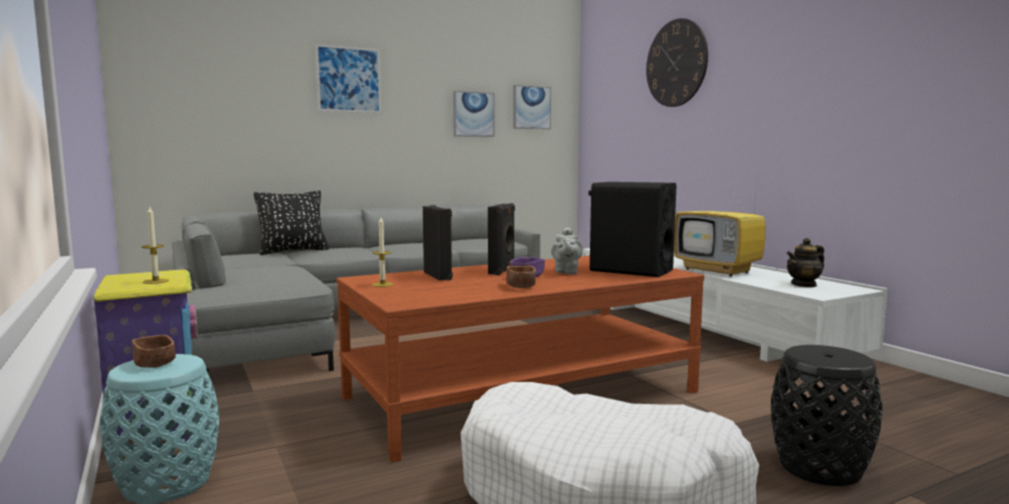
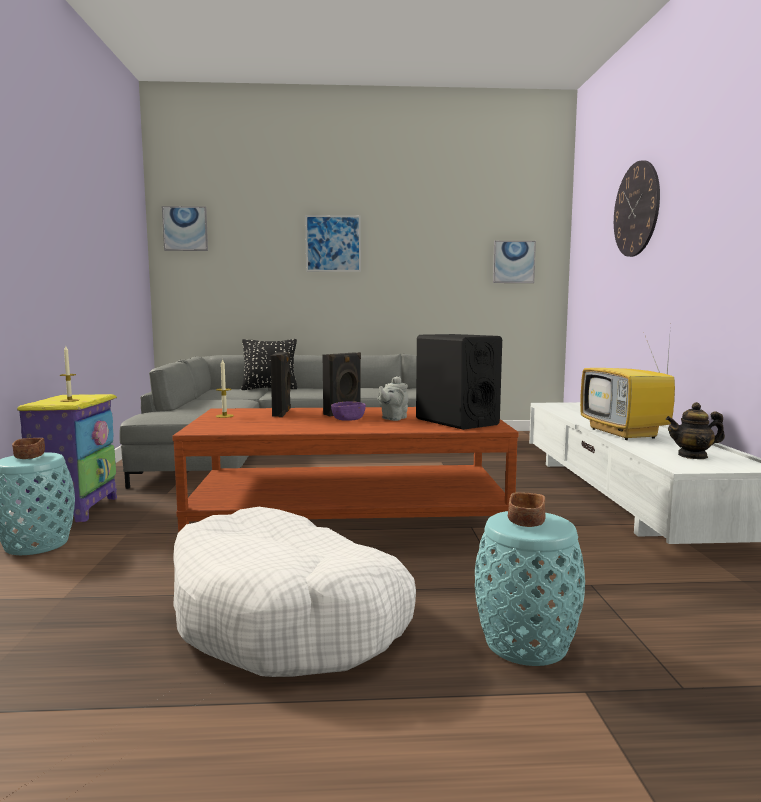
camera: 25 degrees right, 0 degrees up
picture [453,91,495,137] -> picture moved to [162,206,208,251]
brown bowl [506,266,536,288] -> brown bowl moved to [508,492,546,527]
black stool [771,345,882,486] -> turquoise stool [475,511,585,666]

